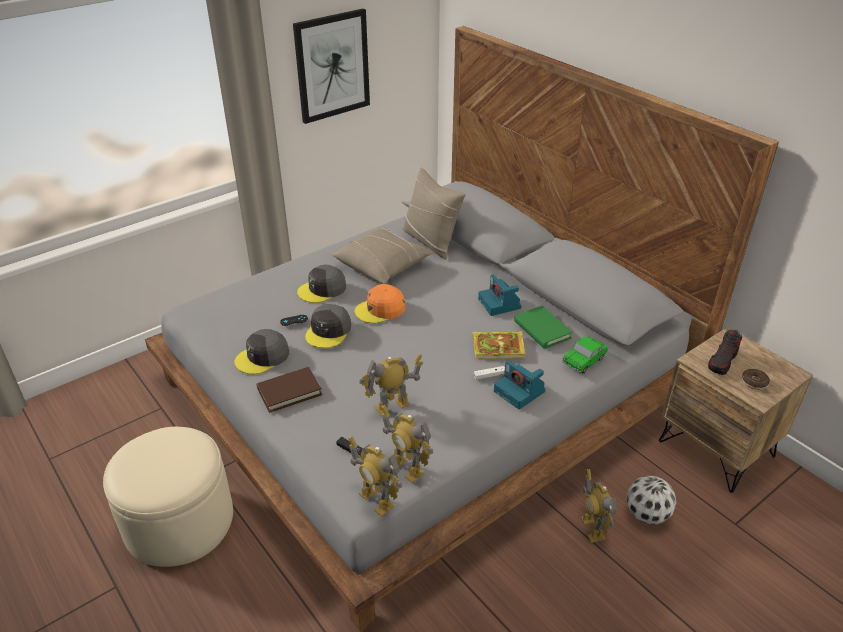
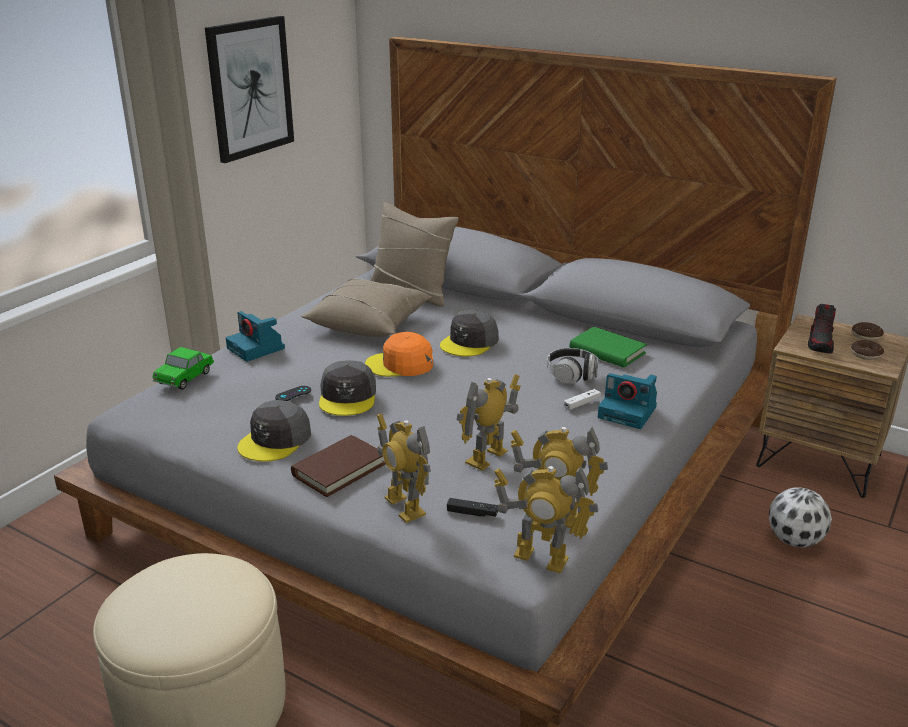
camera: 20 degrees left, 10 degrees down
grey cap [297,265,346,303] -> grey cap moved to [440,310,499,356]
orange cap [355,284,406,323] -> orange cap turned 45 degrees clockwise [365,332,433,377]
book [472,331,525,359] -> headphones [547,348,599,384]
camera [478,274,522,316] -> camera moved to [226,311,285,362]
toy car [562,336,608,373] -> toy car moved to [153,347,214,390]
toy robot [581,469,617,543] -> toy robot moved to [377,413,431,523]
none -> donut [852,322,884,341]

